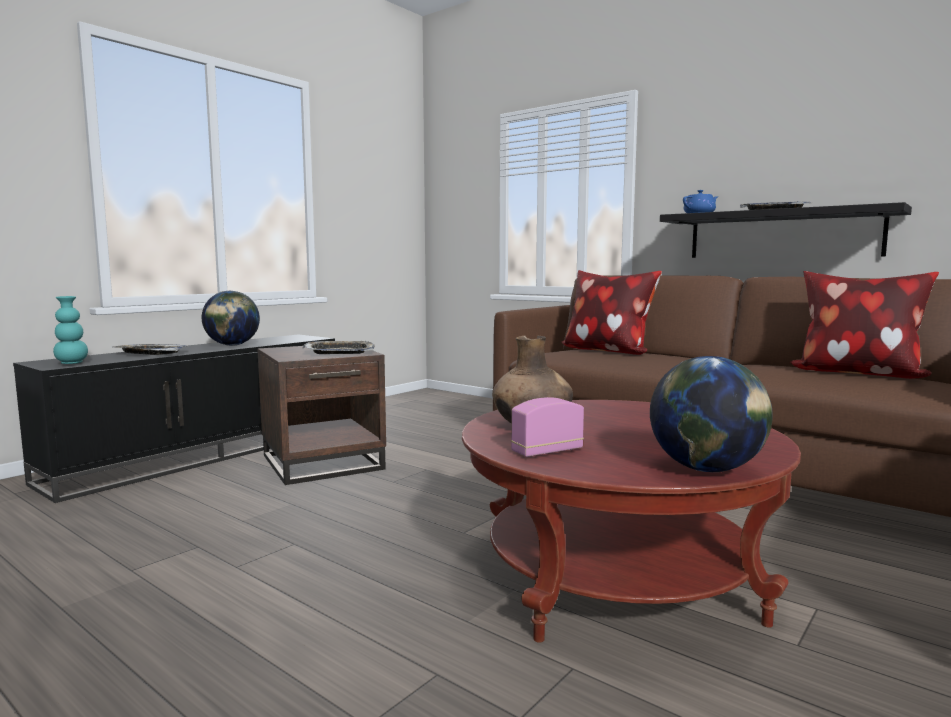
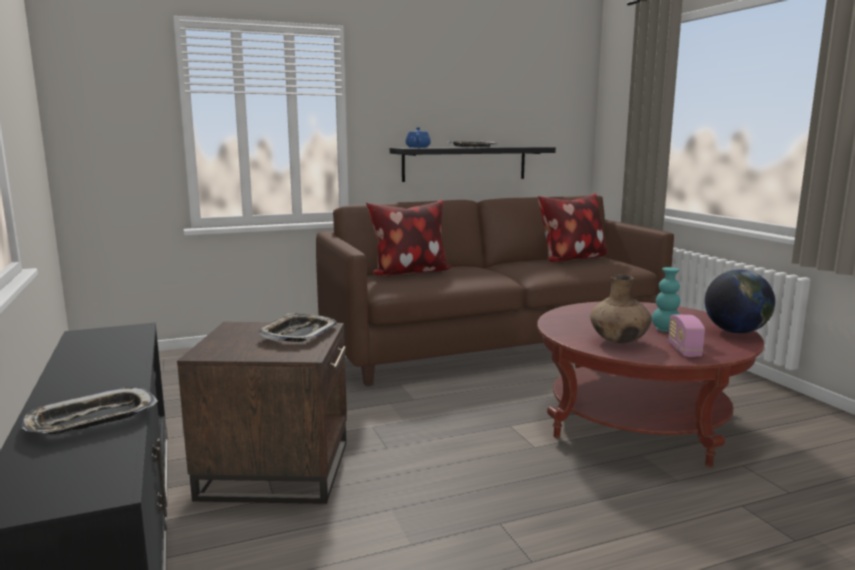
camera: 60 degrees left, 5 degrees up
turquoise vase [53,296,88,364] -> turquoise vase moved to [652,267,680,332]
globe [202,291,260,346] -> none

